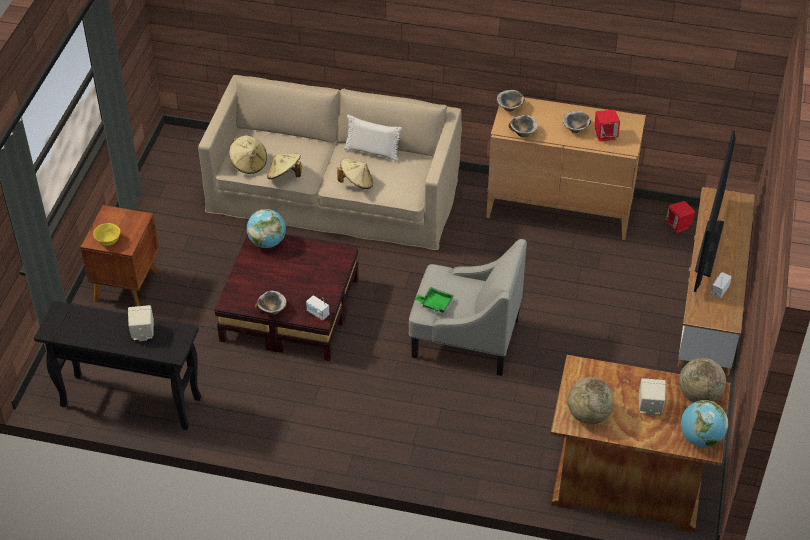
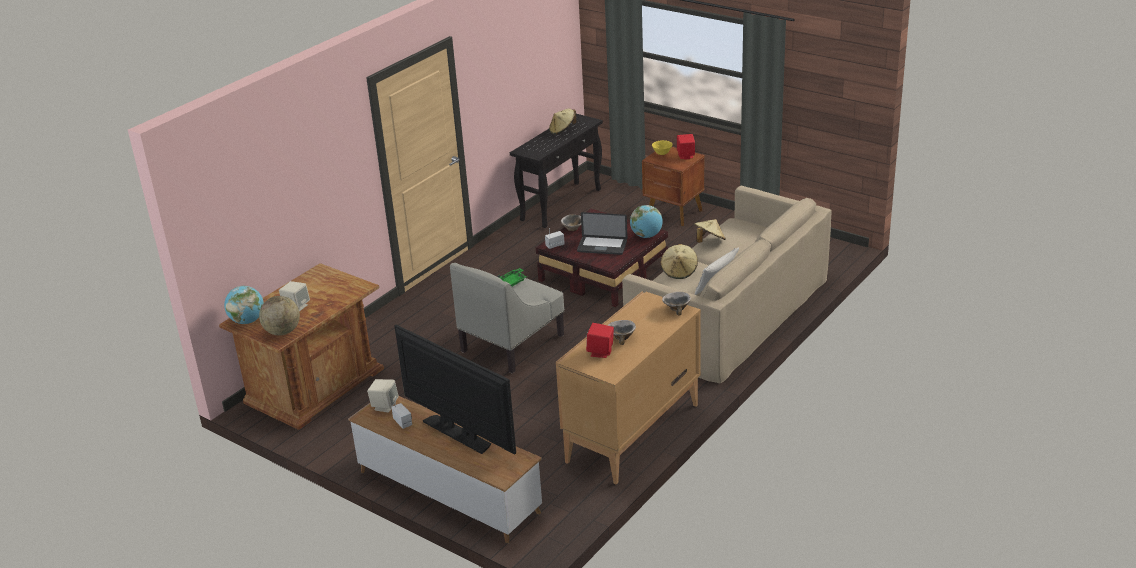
camera: 115 degrees right, 15 degrees down
beige speaker [128,305,154,341] -> beige speaker moved to [367,379,399,413]
beige hat [229,135,267,174] -> beige hat moved to [549,109,577,135]
bowl [508,115,538,137] -> none
globe [567,377,615,424] -> none
red speaker [665,201,695,233] -> red speaker moved to [677,134,695,160]
none -> laptop [577,212,627,255]

